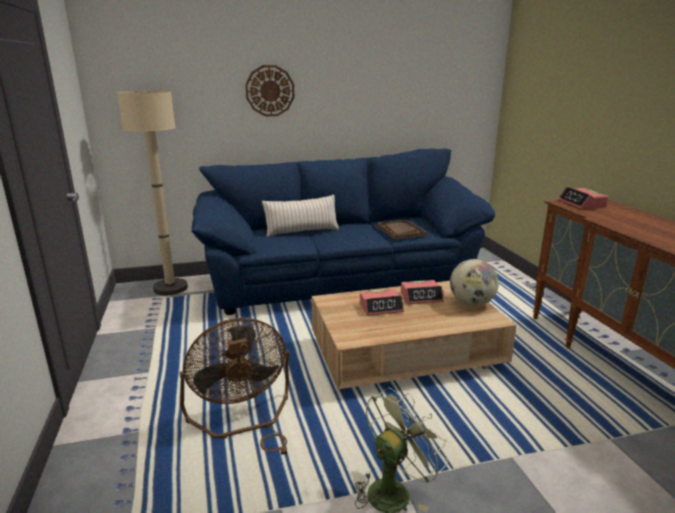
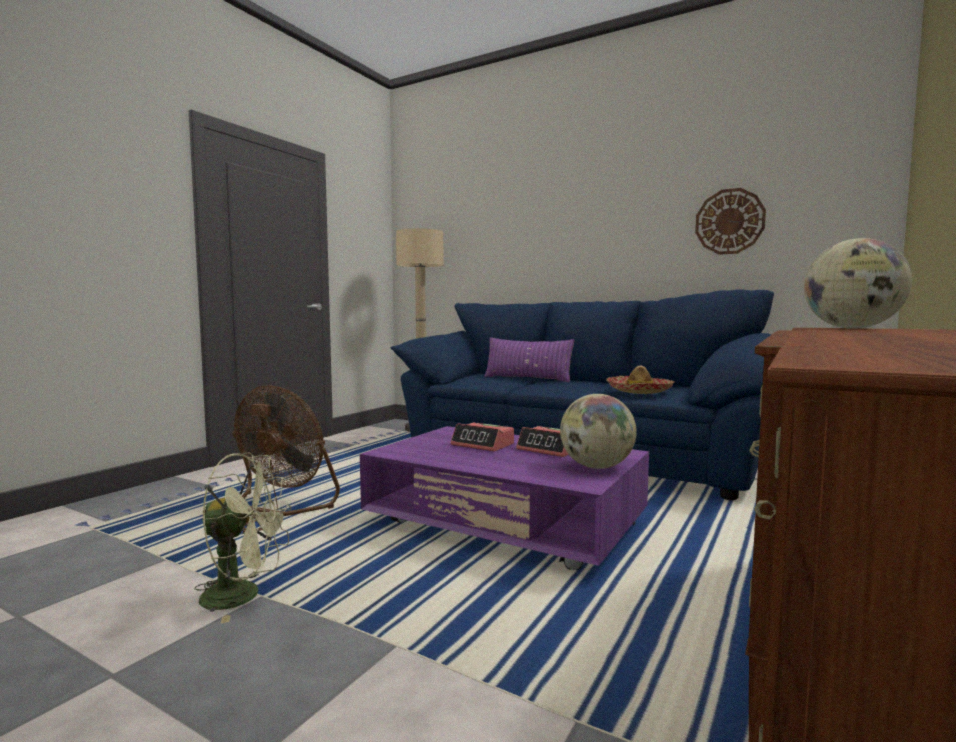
camera: 45 degrees right, 15 degrees down
wall clock [245,65,295,116] -> wall clock moved to [695,188,766,255]
beige pillow [262,195,339,237] -> purple pillow [484,337,574,383]
brown coffee table [312,281,517,389] -> purple coffee table [360,426,649,570]
brown tray [377,220,427,240] -> hat [606,365,675,394]
alarm clock [558,187,608,209] -> globe [804,238,912,329]

